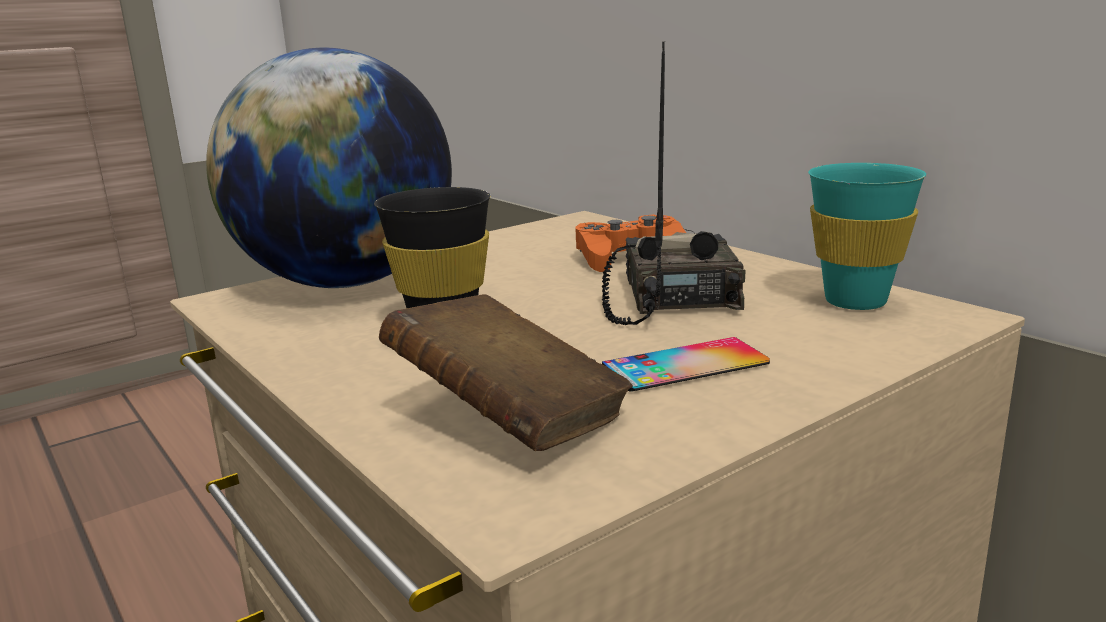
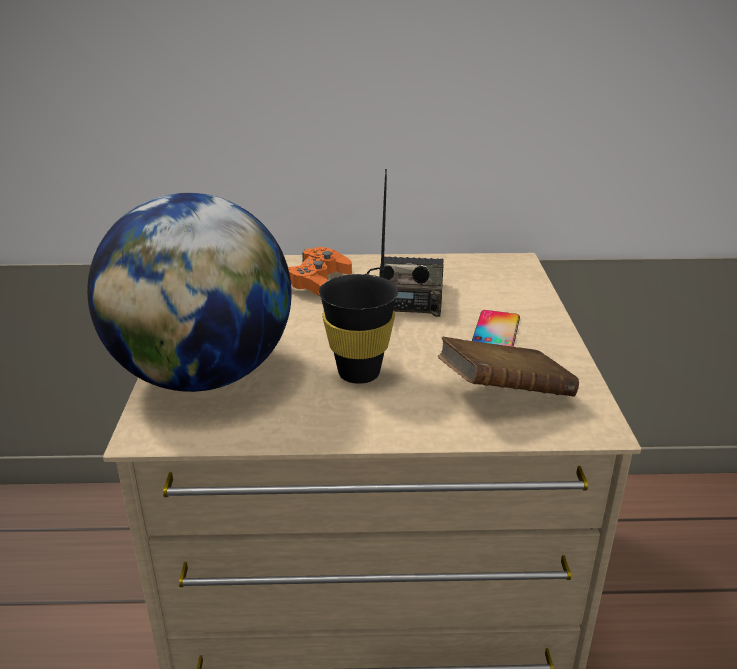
camera: 55 degrees left, 10 degrees up
radio [602,42,745,325] -> radio turned 60 degrees clockwise [367,169,444,317]
turquoise cup [808,163,926,310] -> none

